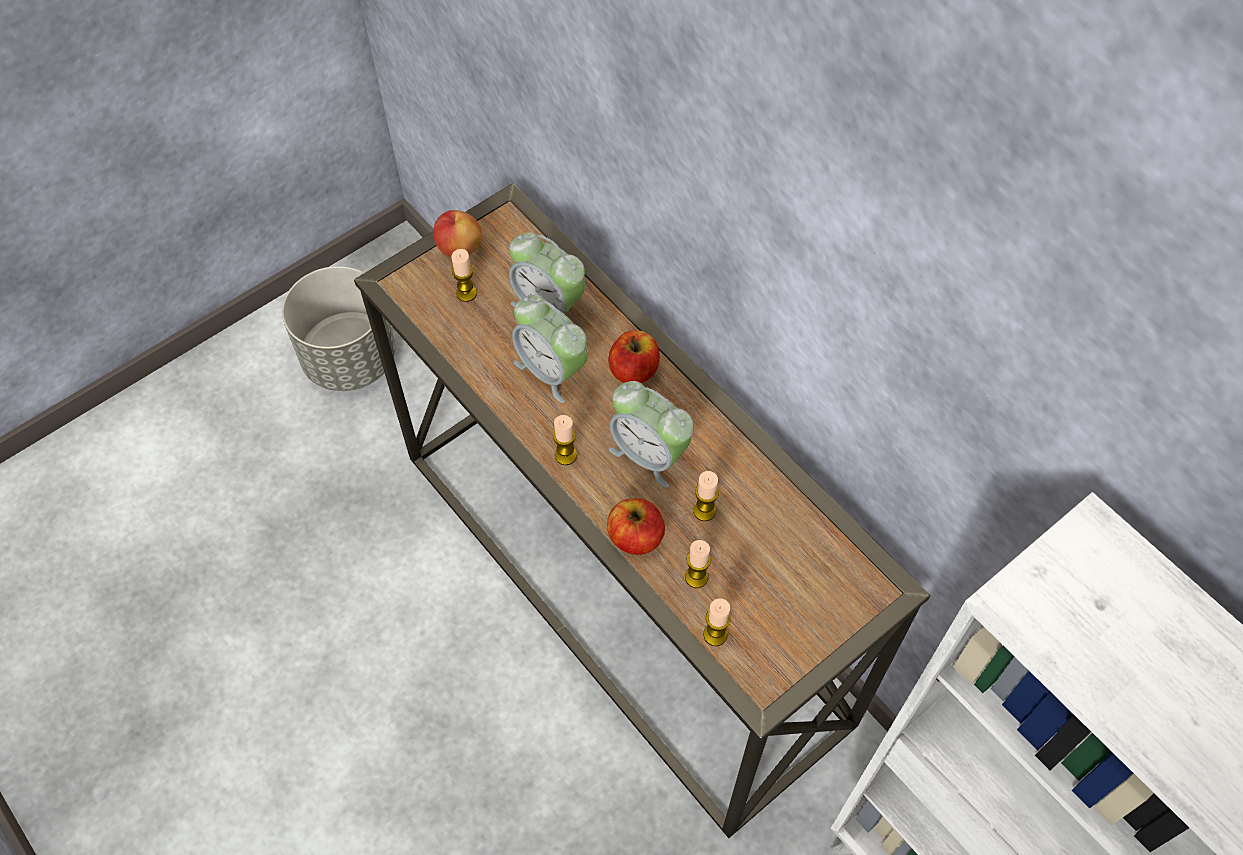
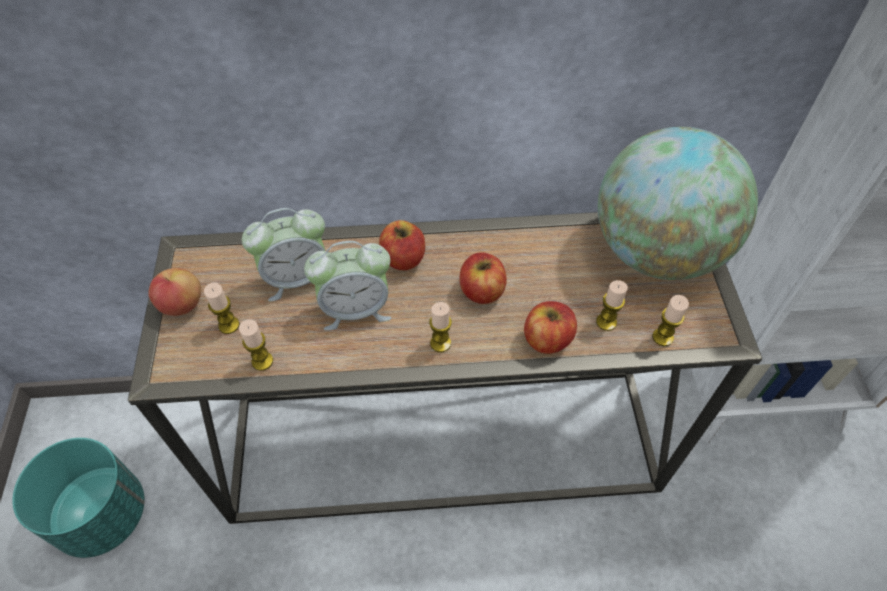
camera: 55 degrees left, 5 degrees down
grey planter [282,266,395,391] -> turquoise planter [12,438,145,558]
alarm clock [609,381,694,488] -> apple [460,252,507,304]
candle [693,471,719,521] -> candle moved to [239,319,273,371]
none -> globe [598,127,758,280]

